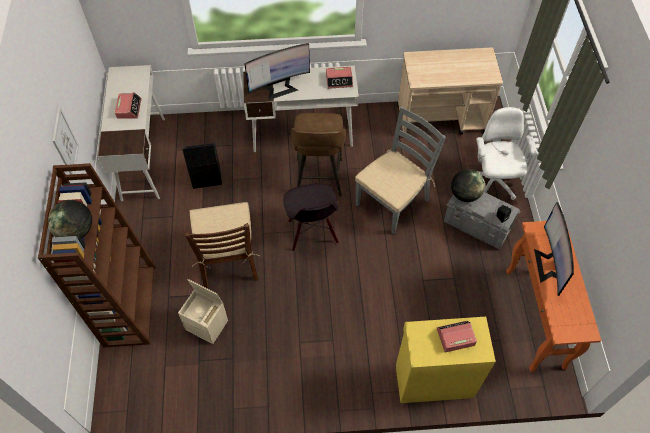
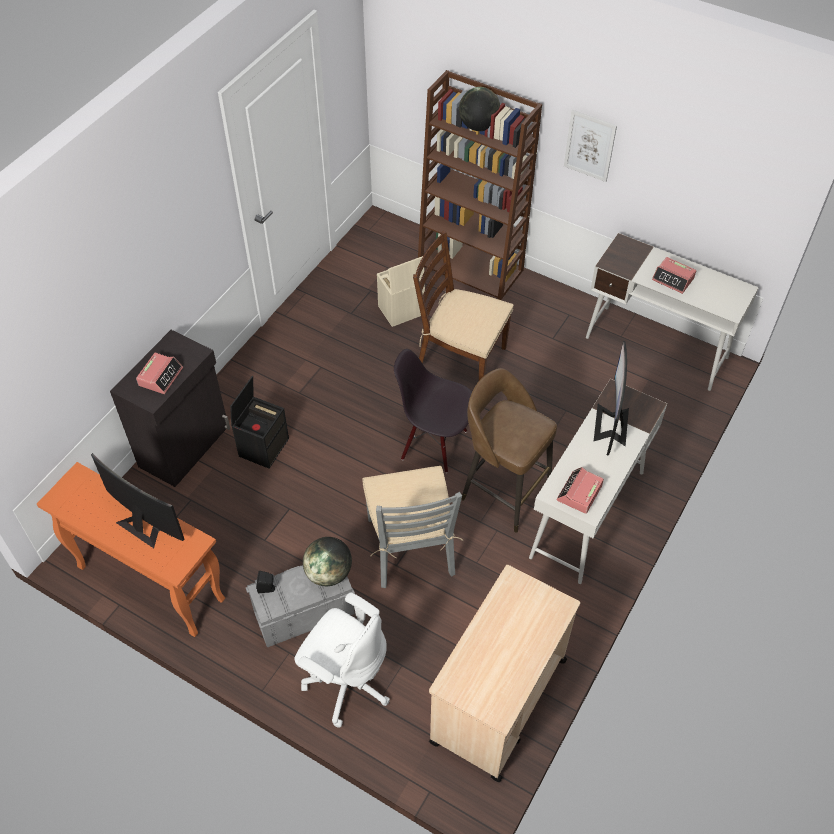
camera: 125 degrees right, 5 degrees down
black storage box [182,143,222,189] -> black storage box moved to [230,376,289,469]
yellow cabinet [396,317,496,403] -> black cabinet [110,330,230,487]

